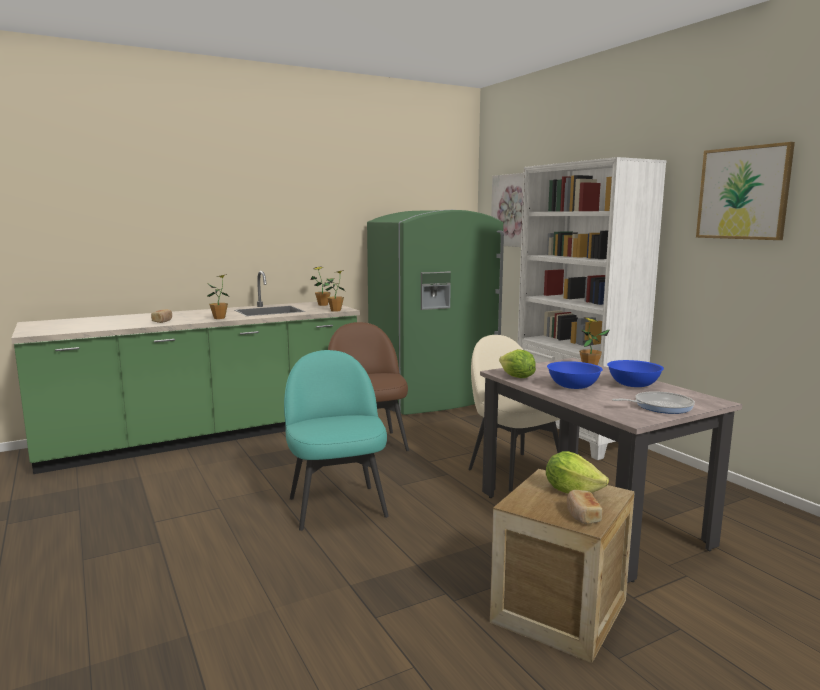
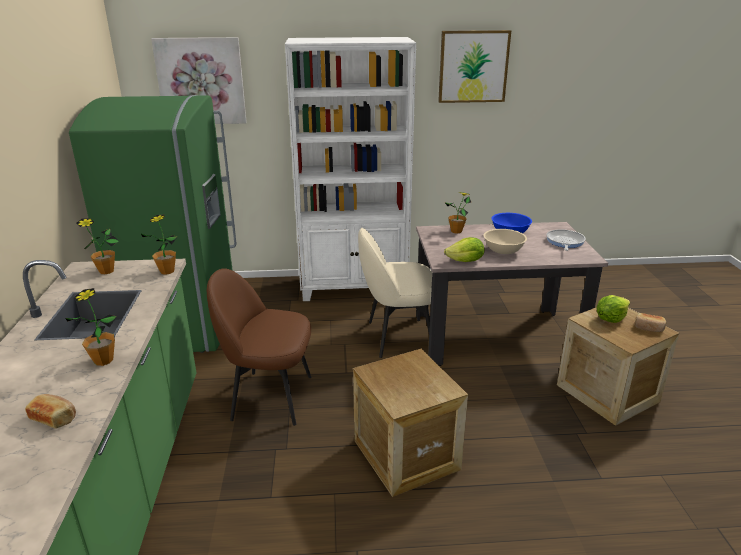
camera: 65 degrees left, 15 degrees up
turquoise chair [284,350,389,531] -> crate [353,349,468,497]
blue bowl [547,361,603,389] -> beige bowl [483,229,527,254]

